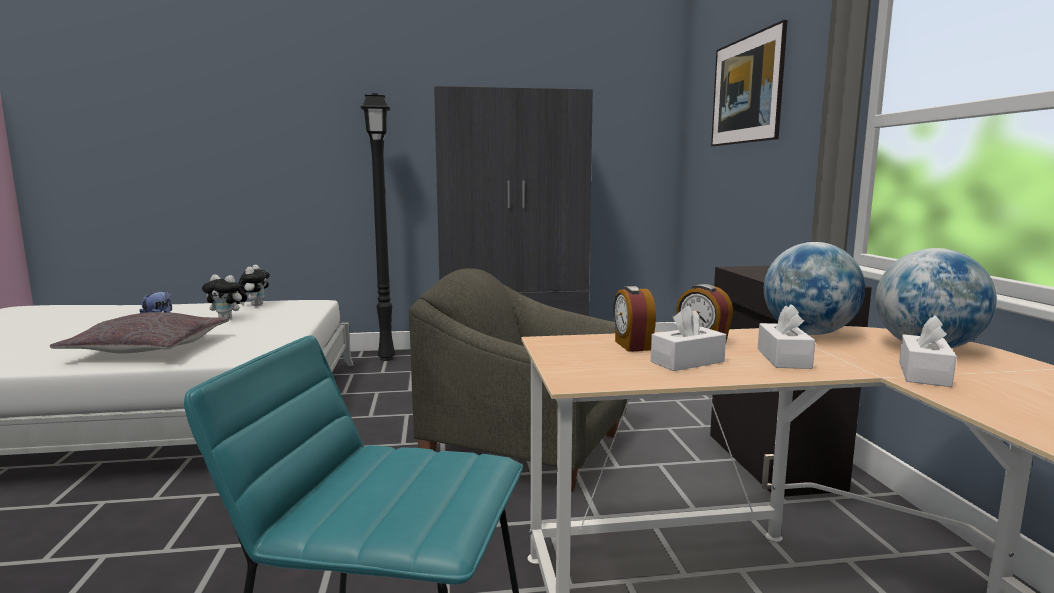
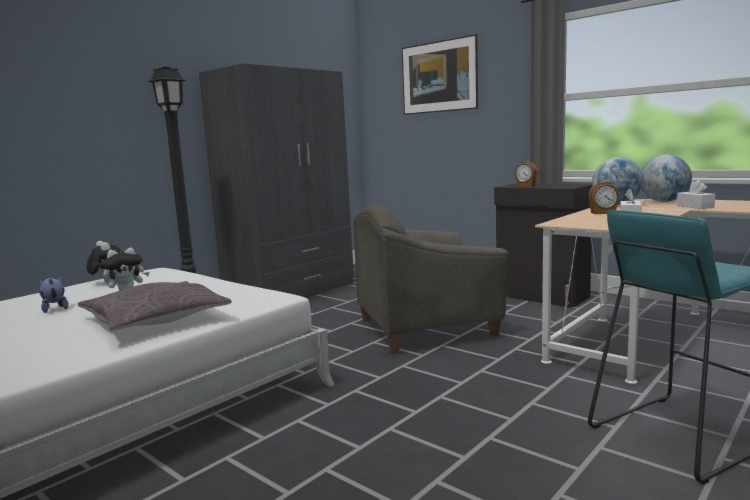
camera: 40 degrees left, 0 degrees up
alarm clock [613,286,656,352] -> alarm clock moved to [514,161,538,187]
white tissue box [758,304,815,369] -> none

